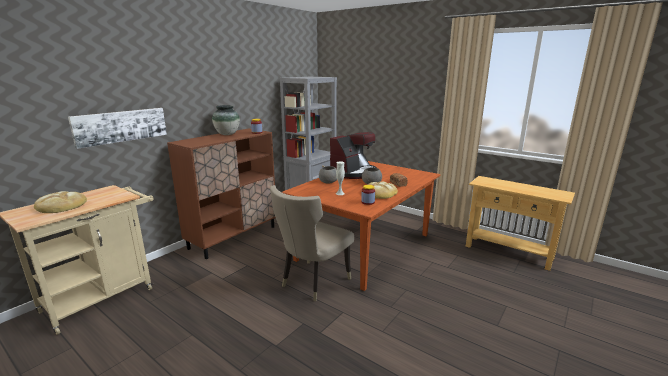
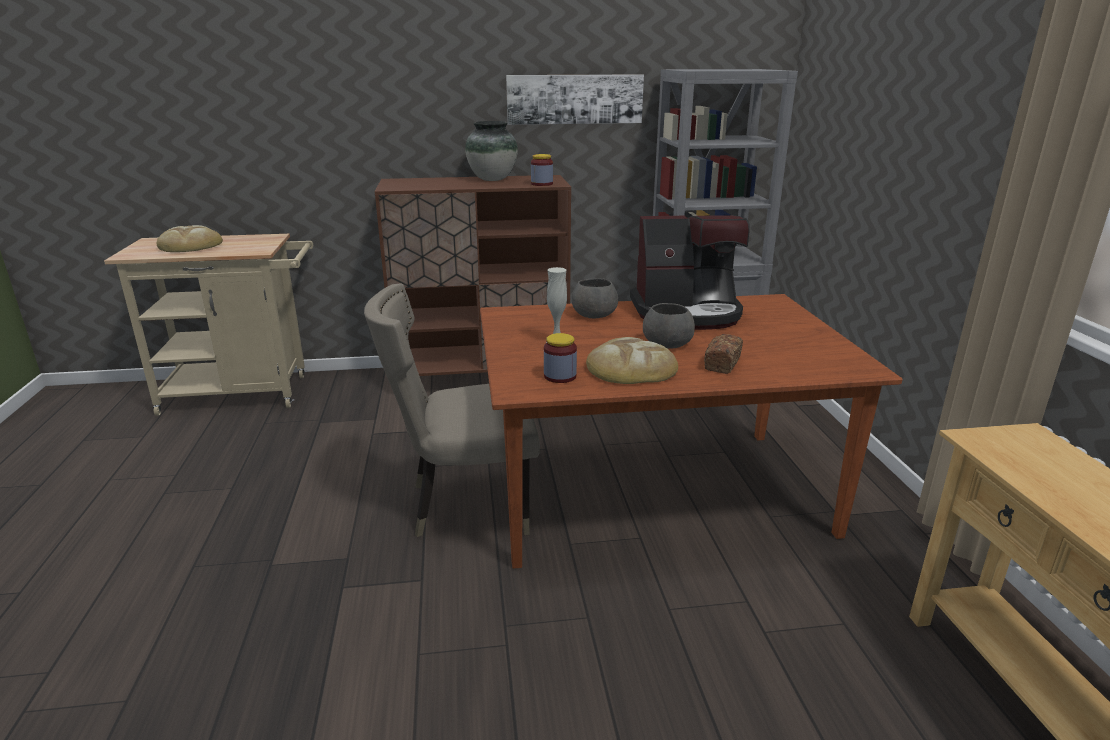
camera: 45 degrees right, 5 degrees up
picture [68,108,167,149] -> picture moved to [506,75,644,125]

